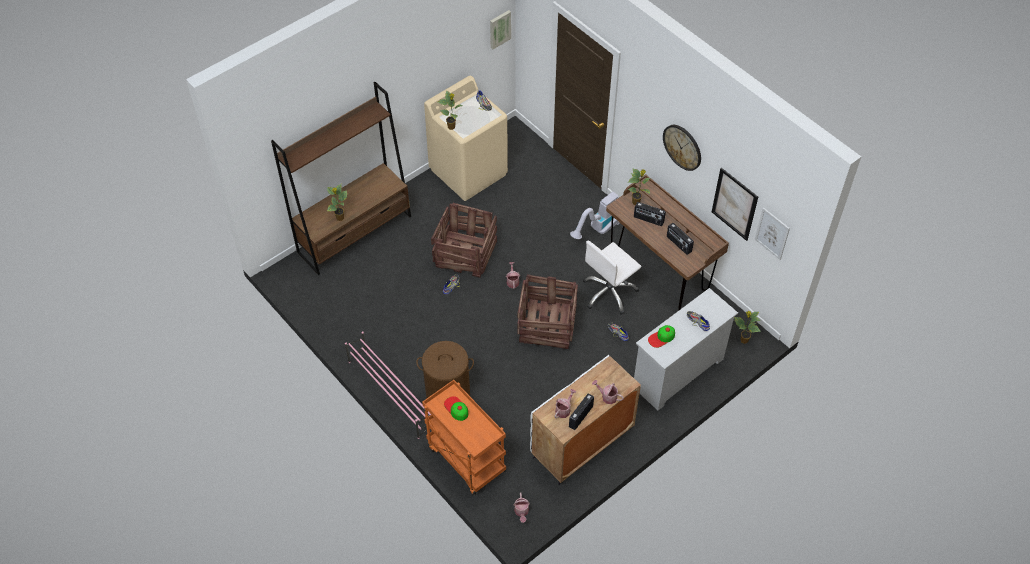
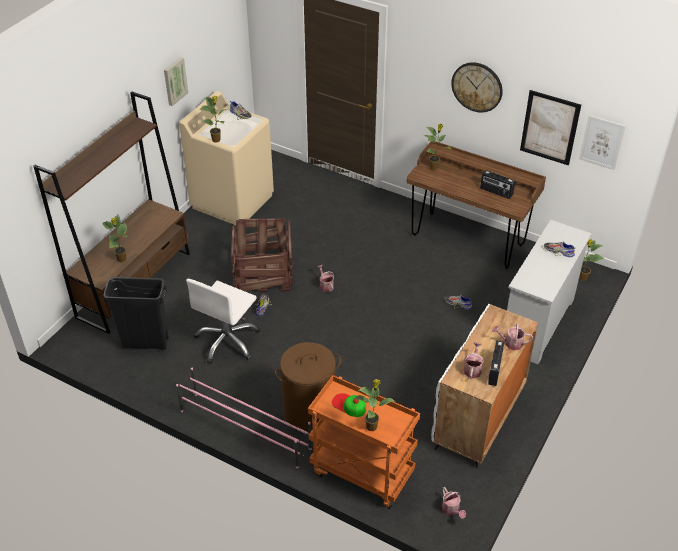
camera: 20 degrees left, 10 degrees down
picture [490,10,511,49] -> picture moved to [164,57,188,106]
crate [517,274,578,349] -> none
vacuum cleaner [570,192,620,239] -> none
white office chair [583,241,641,315] -> white office chair moved to [186,279,260,364]
radio [634,202,666,226] -> none
cap [648,325,675,348] -> none
none -> black trash can [103,277,169,350]
none -> potted plant [353,379,396,431]

